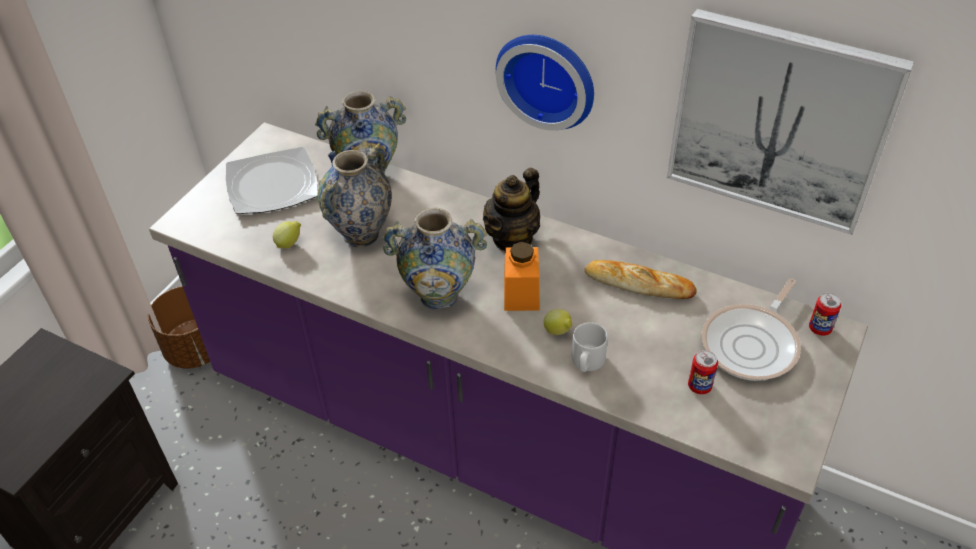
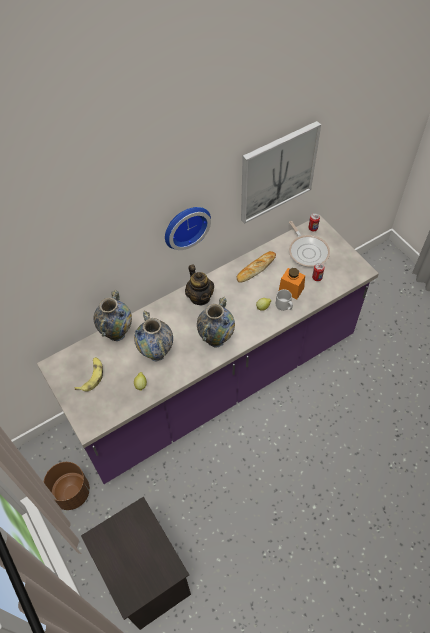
camera: 60 degrees left, 10 degrees up
plate [226,147,318,214] -> banana [74,357,103,392]
orange jar [504,242,540,311] -> orange jar moved to [279,268,305,299]

